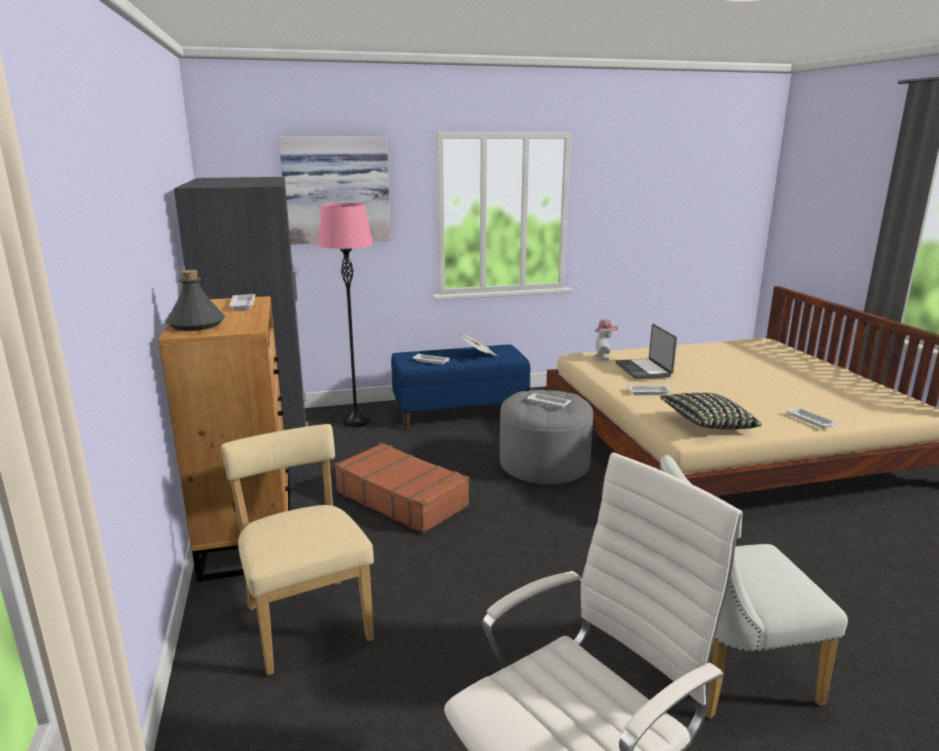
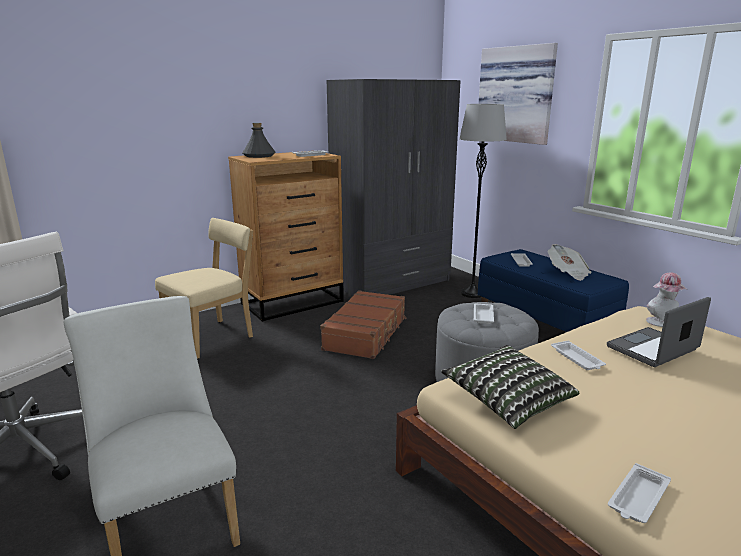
camera: 70 degrees right, 0 degrees up
pink floor lamp [318,203,373,427] -> grey floor lamp [460,104,507,298]

